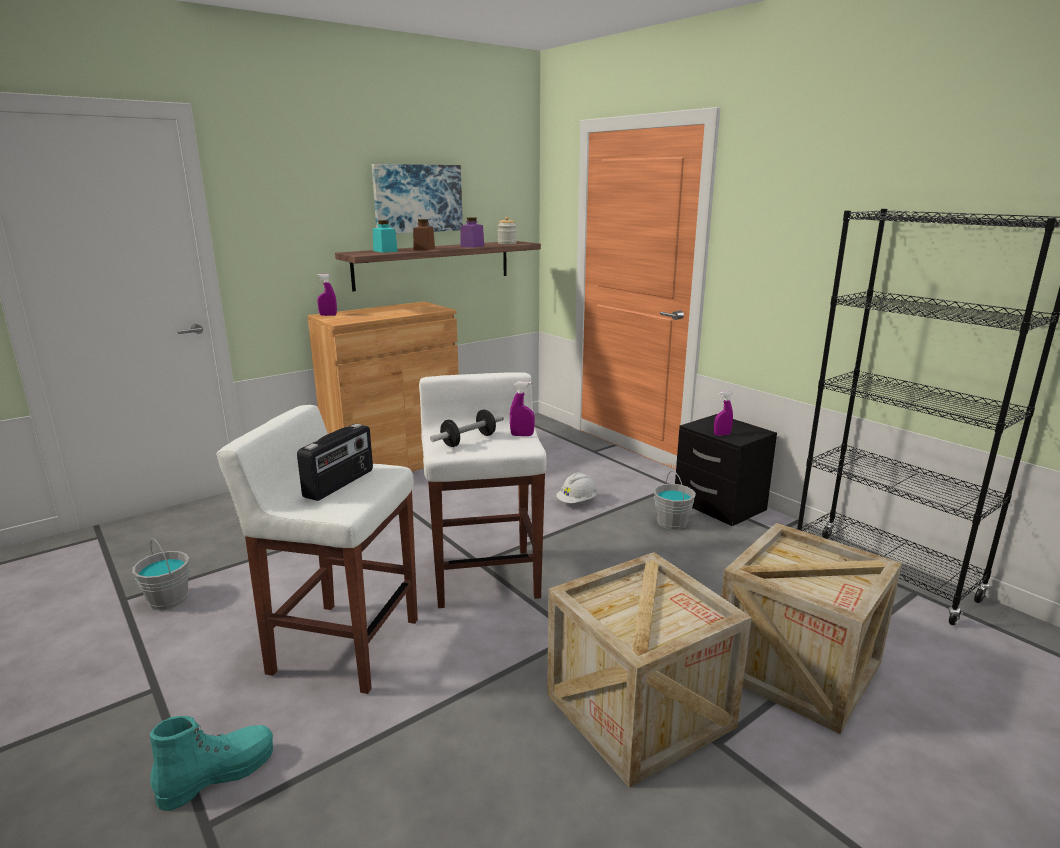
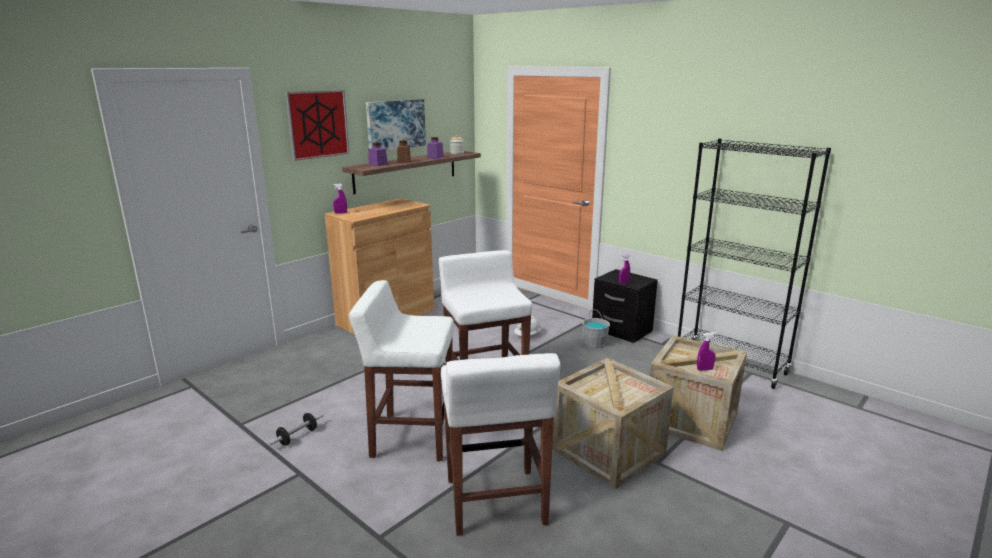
camera: 10 degrees left, 0 degrees up
grey bucket [132,539,190,610] -> none
turquoise boot [150,716,273,811] -> none
radio [297,424,373,501] -> none
turquoise jar [373,220,398,253] -> purple jar [368,143,388,166]
dumbbell [430,409,504,447] -> dumbbell moved to [268,413,323,446]
purple spray bottle [510,381,535,436] -> purple spray bottle moved to [697,332,717,371]
none -> picture [285,90,350,161]
none -> white stool [441,353,561,536]

